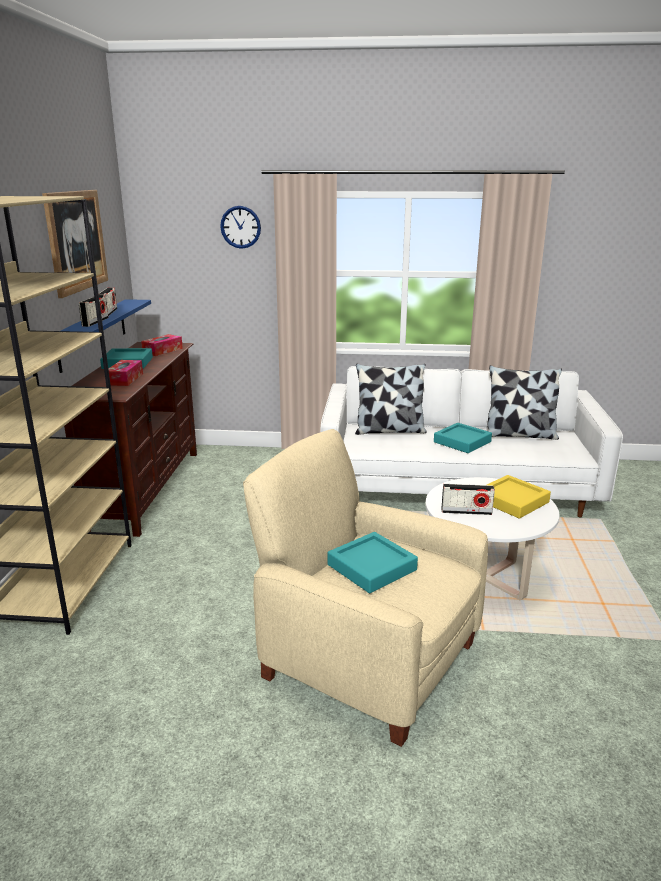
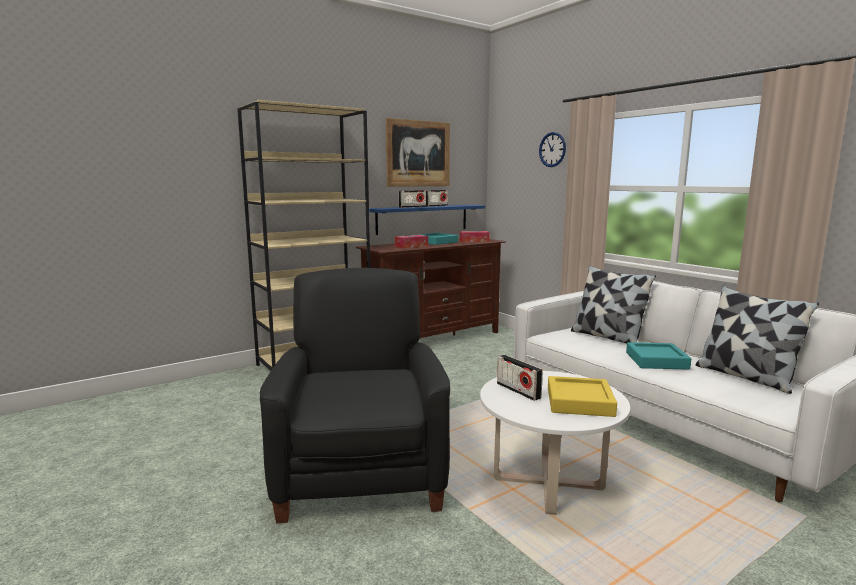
camera: 50 degrees right, 10 degrees down
beige armchair [243,429,488,747] -> black armchair [260,268,450,523]
turquoise tray [328,532,418,593] -> none

